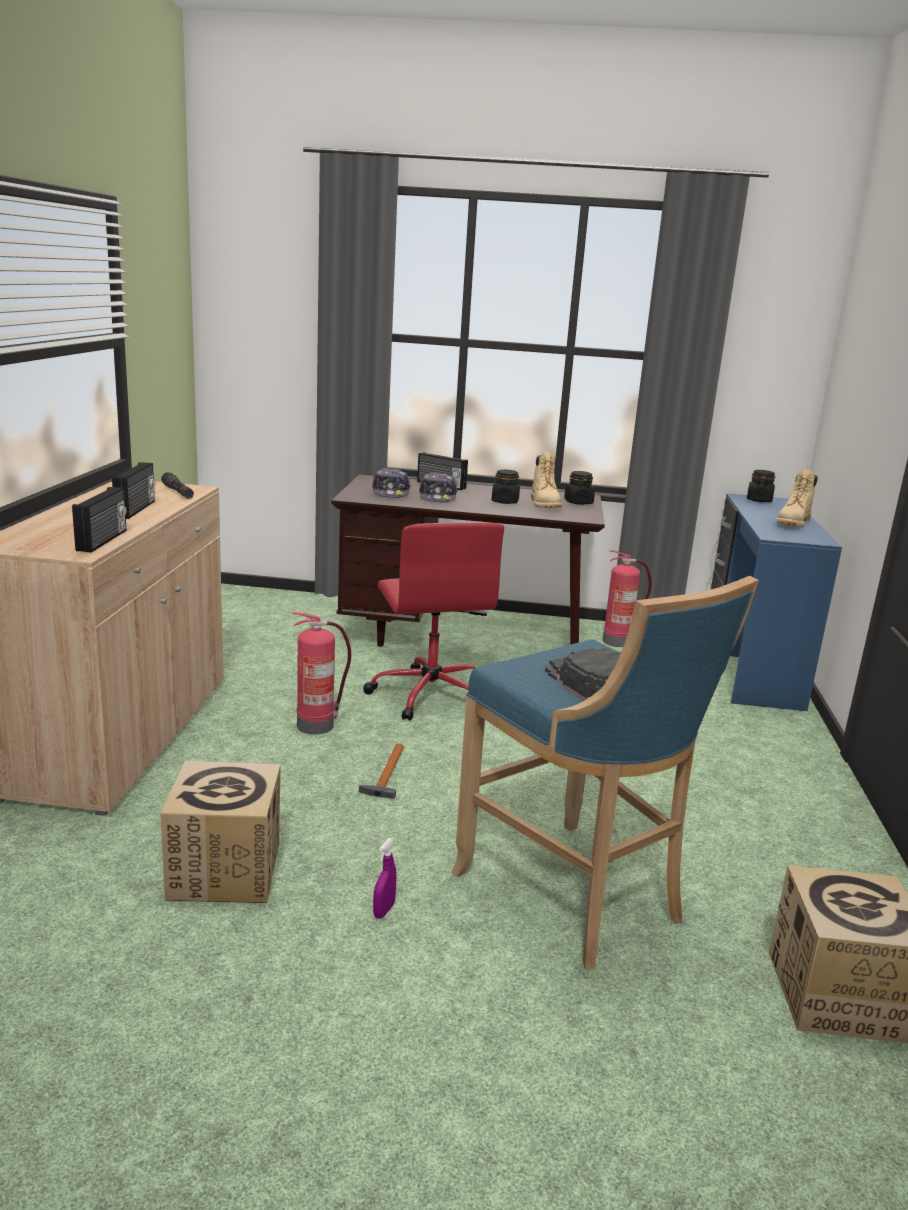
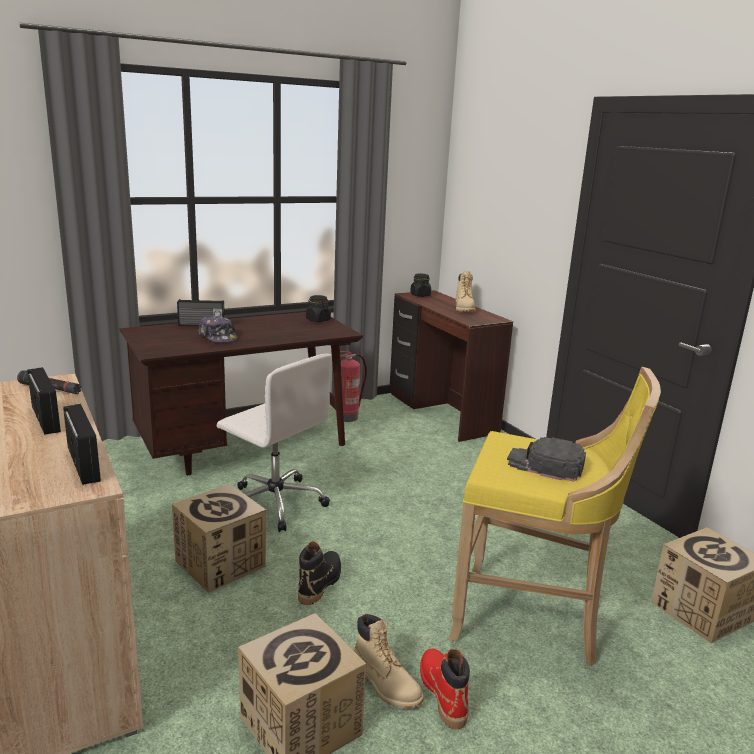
camera: 35 degrees left, 0 degrees up
fire extinguisher [292,612,351,735] -> cardboard box [172,484,266,593]
hammer [359,744,404,799] -> black boot [298,541,341,605]
red office chair [363,522,504,721] -> white office chair [217,354,332,532]
cap [372,468,411,498] -> none
purple spray bottle [373,838,397,919] -> red boot [420,648,470,729]
blue stool [451,576,759,970] -> yellow stool [448,367,661,666]
black jar [492,470,520,504] -> none
beige boot [531,452,562,508] -> beige boot moved to [354,614,424,709]
blue desk [711,493,842,711] -> brown desk [390,290,513,442]

